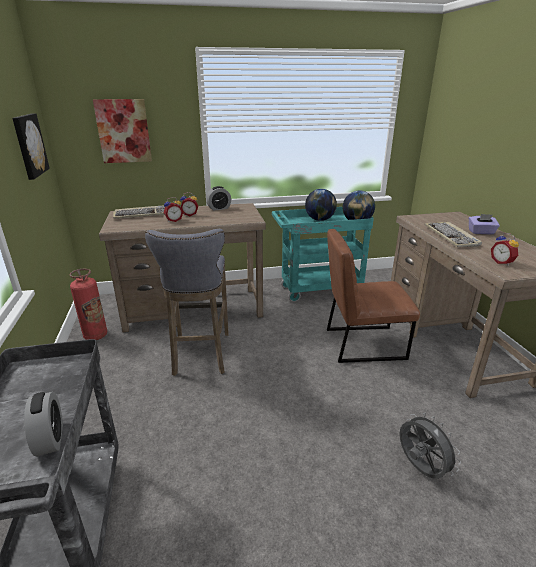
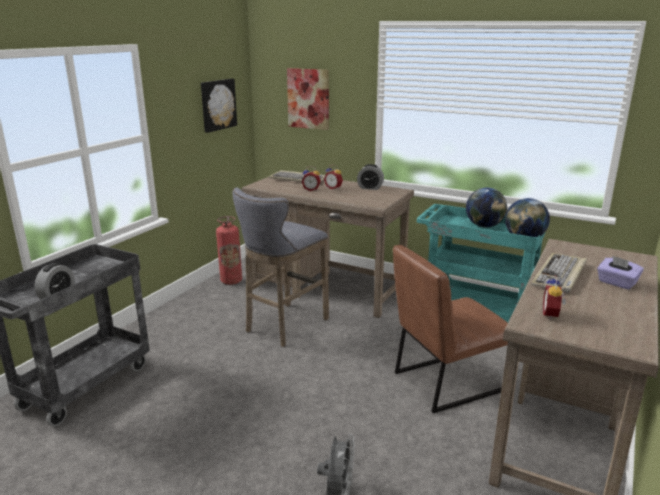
camera: 40 degrees right, 5 degrees down
brown chair [327,229,420,363] -> brown chair turned 60 degrees counterclockwise [393,244,508,413]

